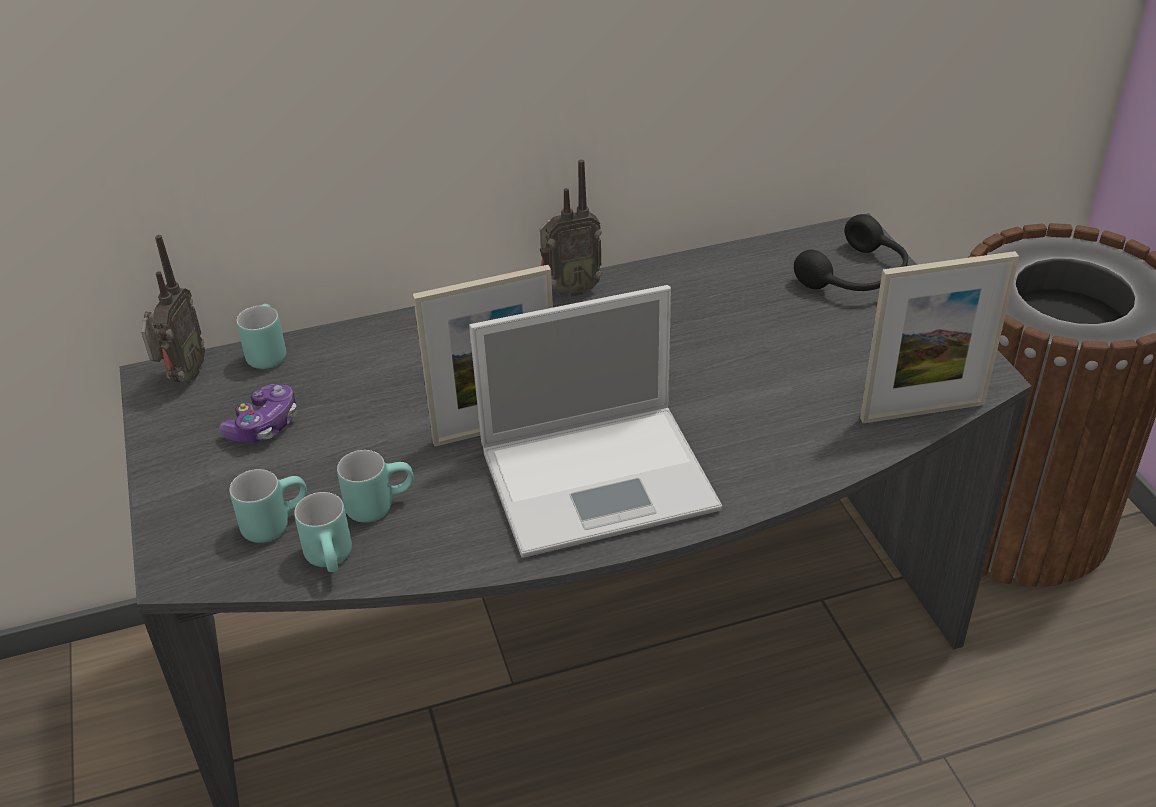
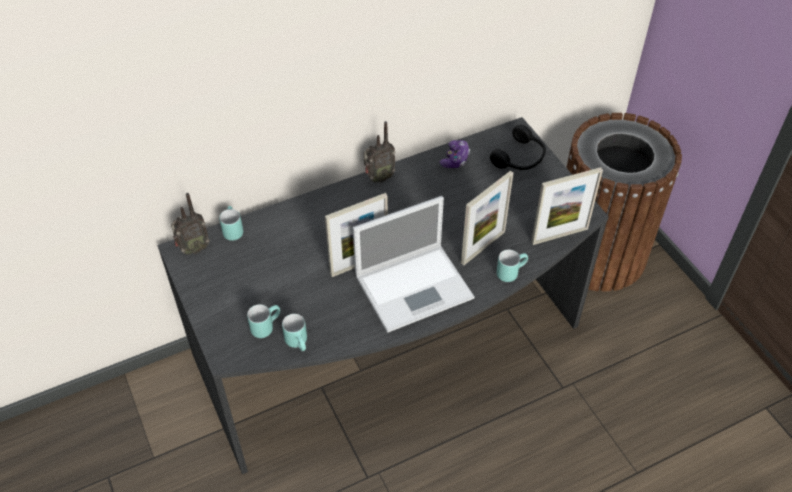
camera: 10 degrees left, 10 degrees up
radio [141,235,205,383] -> radio turned 60 degrees clockwise [171,193,210,255]
game controller [219,384,297,443] -> game controller moved to [440,140,470,168]
turquoise mug [337,450,413,523] -> turquoise mug moved to [496,250,528,282]
none -> picture frame [461,171,513,265]

